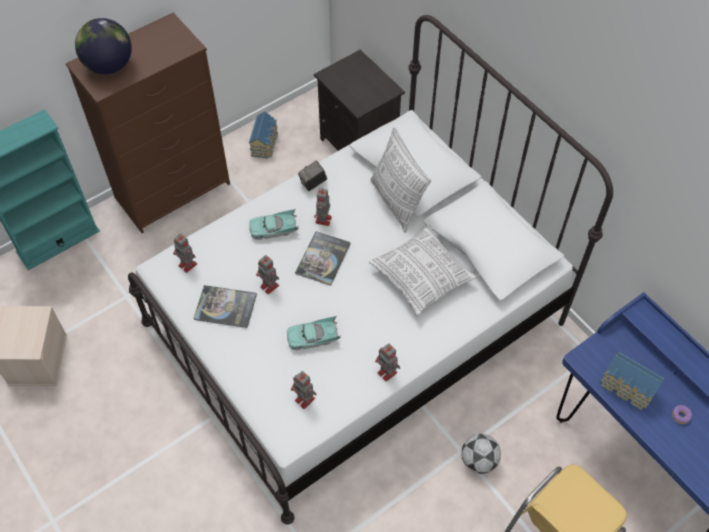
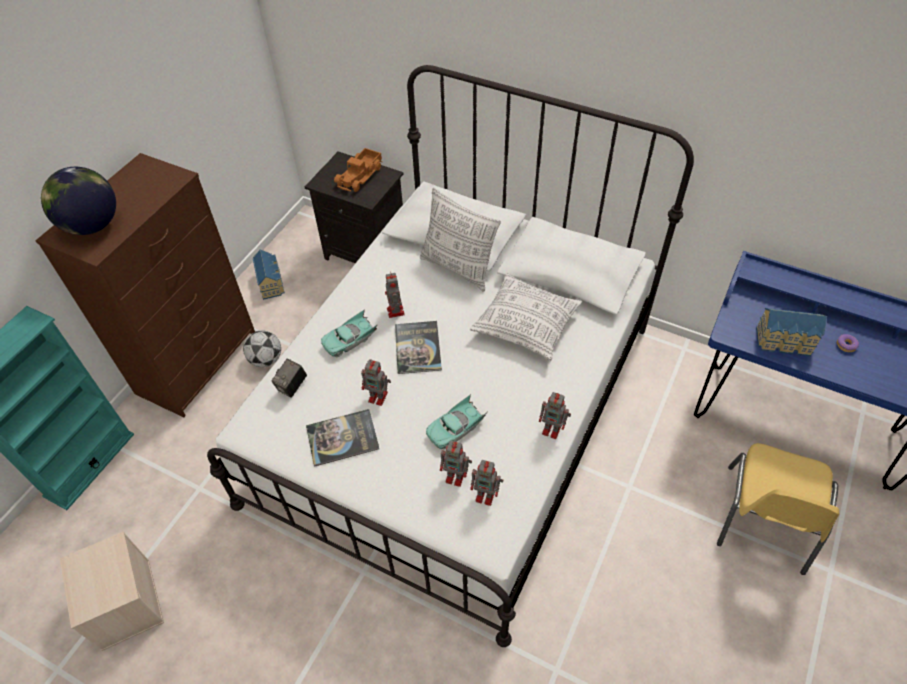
camera: 25 degrees left, 5 degrees down
toy robot [173,233,197,273] -> toy robot moved to [440,441,472,487]
camera [298,161,327,191] -> camera moved to [271,359,307,398]
football [461,434,501,474] -> football moved to [243,330,281,367]
none -> toy truck [334,148,382,192]

